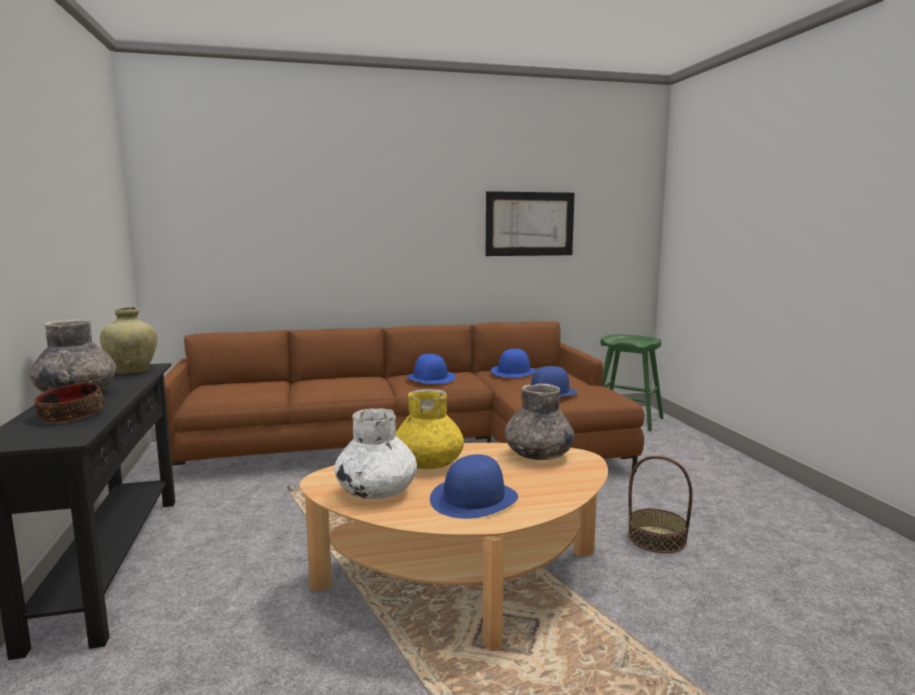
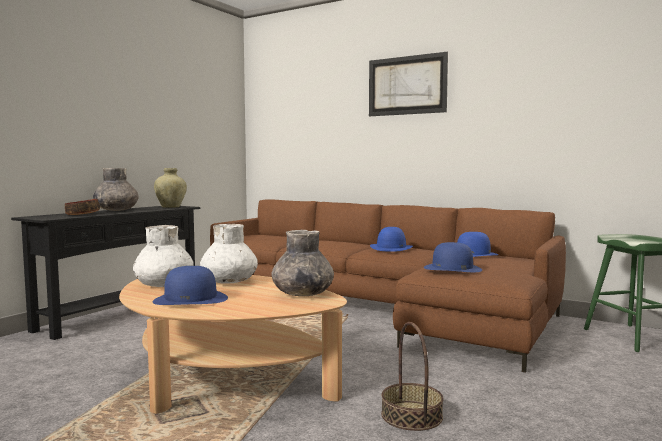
camera: 45 degrees right, 5 degrees down
yellow vase [396,389,464,470] -> white vase [200,224,258,283]
picture [486,191,574,256] -> picture moved to [369,52,448,116]

